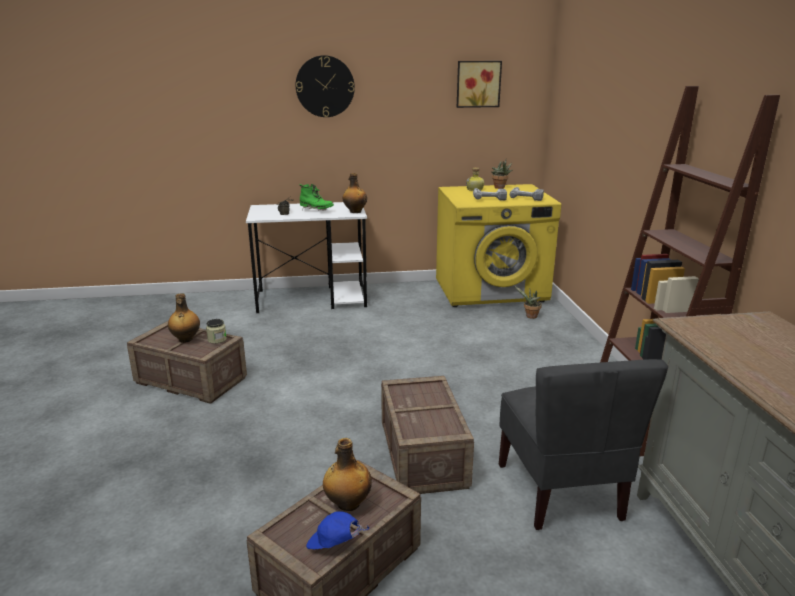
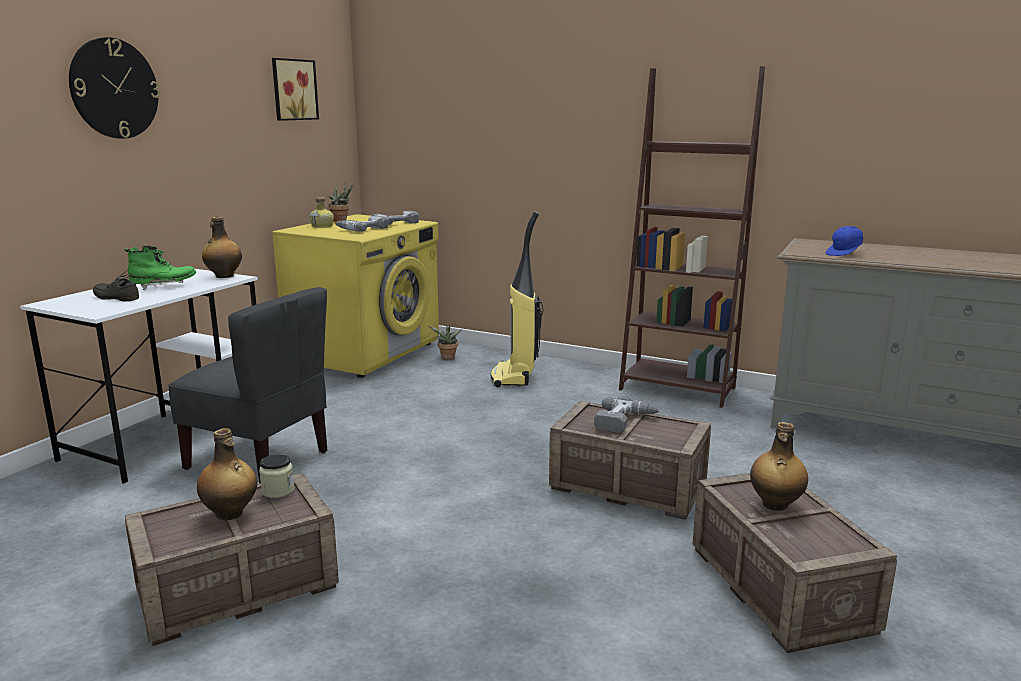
camera: 55 degrees left, 5 degrees down
blue cap [306,511,370,549] -> blue cap moved to [826,226,863,256]
grey chair [499,359,668,530] -> grey chair moved to [168,287,327,484]
none -> vacuum cleaner [491,211,543,387]
none -> power drill [594,397,661,432]

